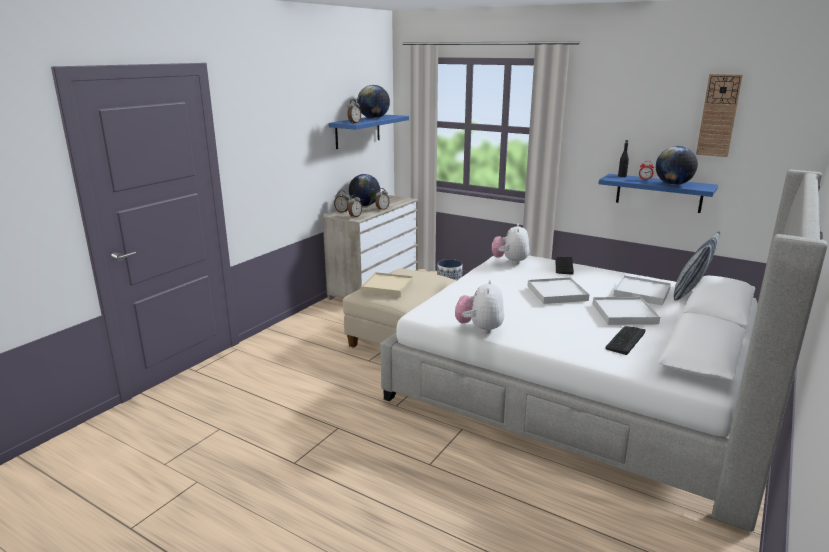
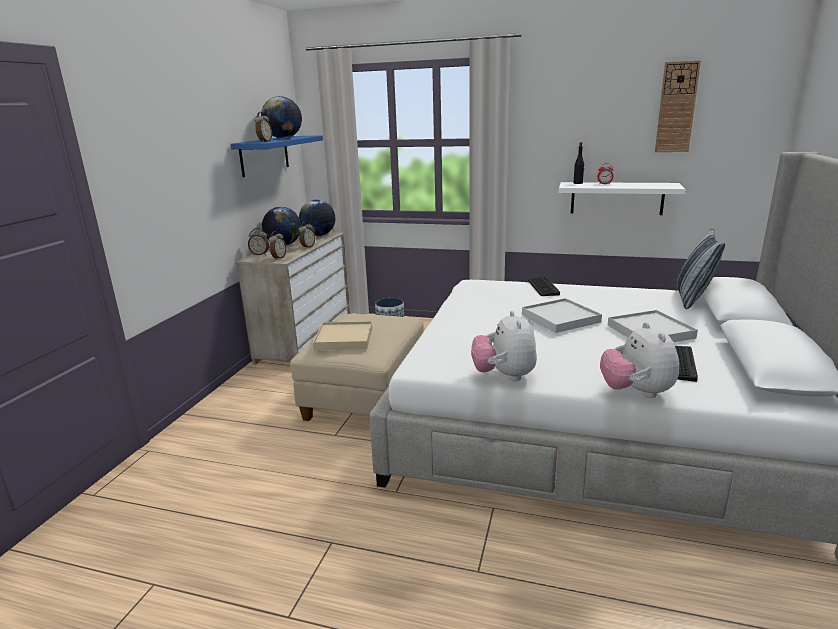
camera: 15 degrees left, 0 degrees up
plush toy [492,223,529,265] -> plush toy moved to [600,322,679,398]
blue shelf [599,174,718,213] -> white shelf [558,182,685,215]
white tray [613,275,671,306] -> none
globe [656,146,698,185] -> globe moved to [299,200,336,236]

